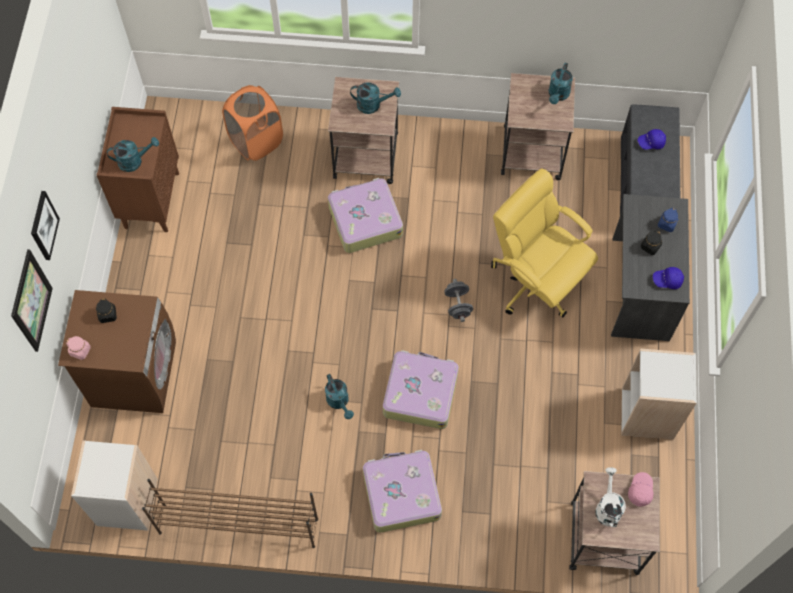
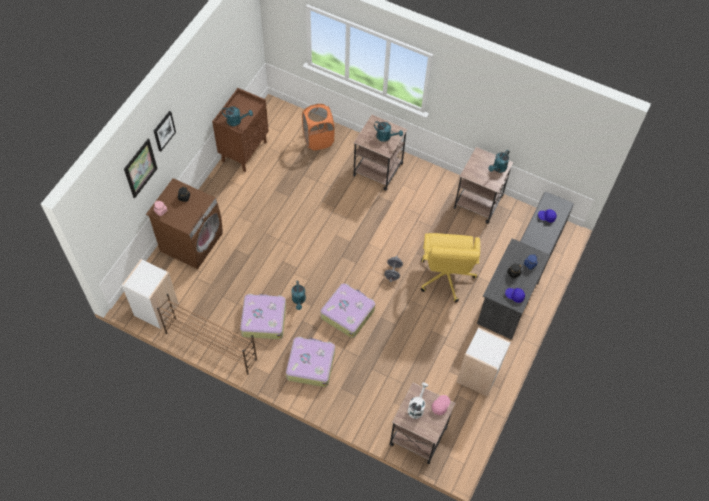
camera: 20 degrees right, 5 degrees down
suitcase [328,178,403,253] -> suitcase moved to [240,294,286,339]
yellow office chair [491,169,598,317] -> yellow office chair turned 150 degrees counterclockwise [421,233,480,302]

